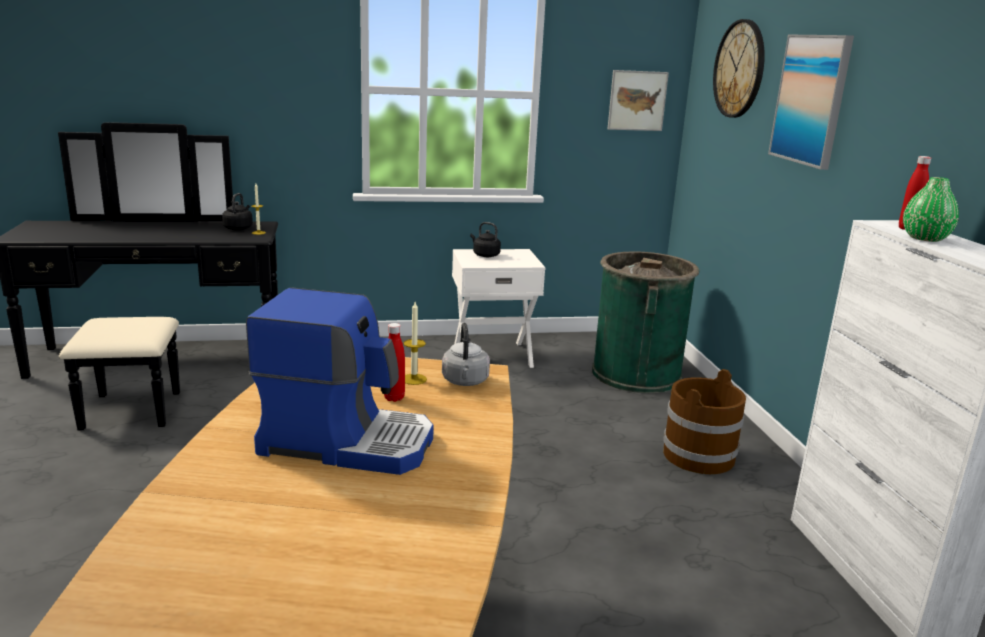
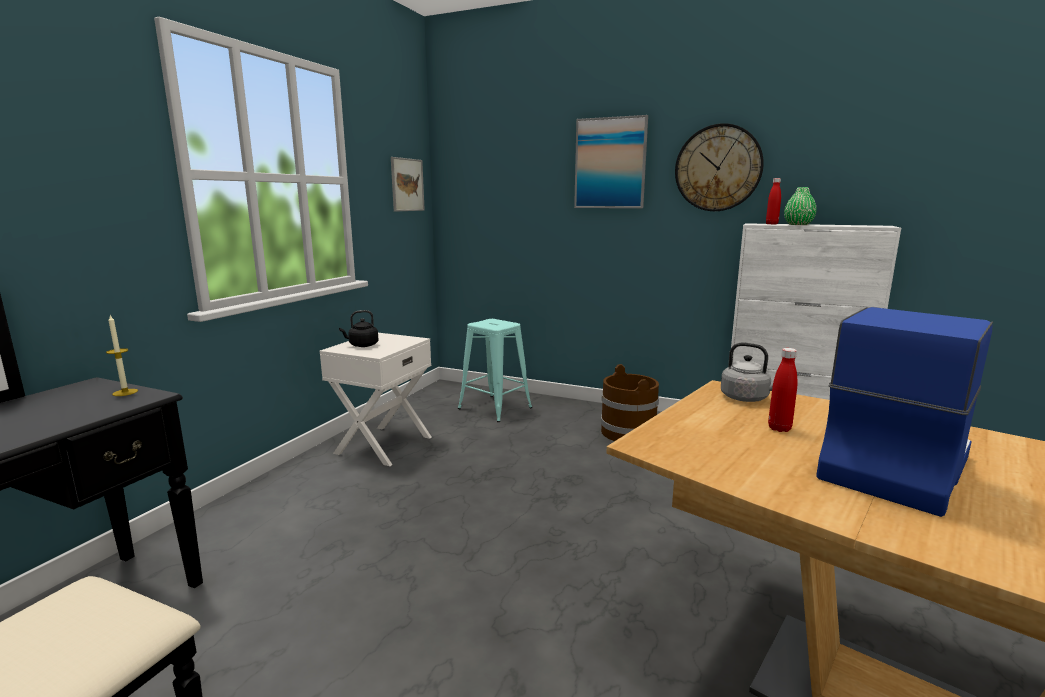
camera: 55 degrees left, 5 degrees down
black kettle [222,193,253,230] -> none
candle [404,302,427,385] -> none
green trash can [592,251,699,393] -> turquoise stool [458,319,532,422]
wall clock [713,19,765,118] -> wall clock moved to [675,123,764,211]

